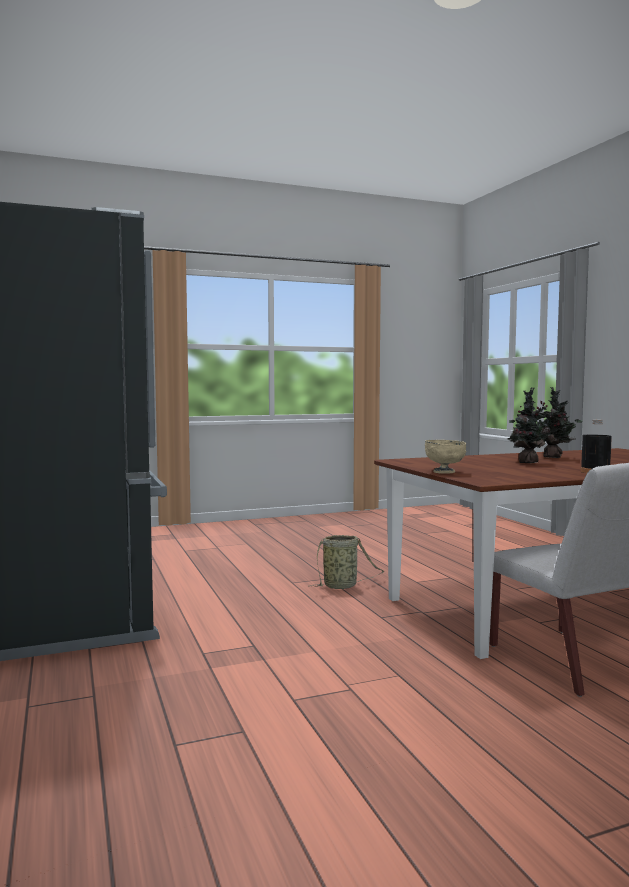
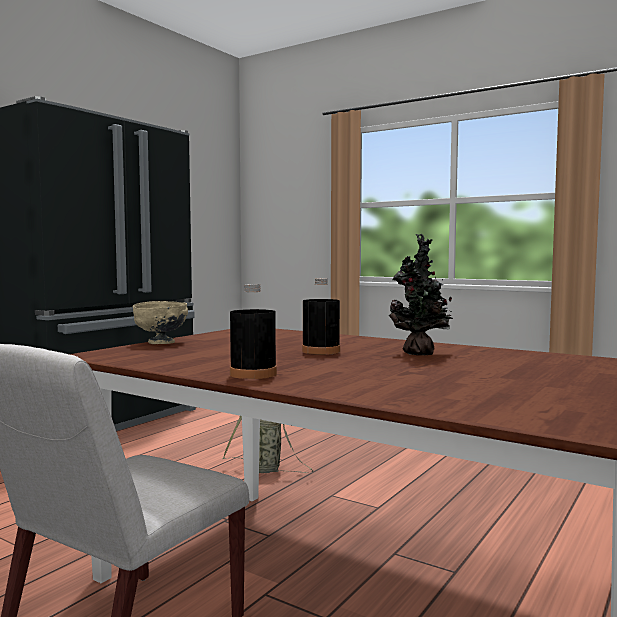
camera: 55 degrees right, 0 degrees up
potted plant [507,388,547,463] -> black bottle [302,278,340,355]

